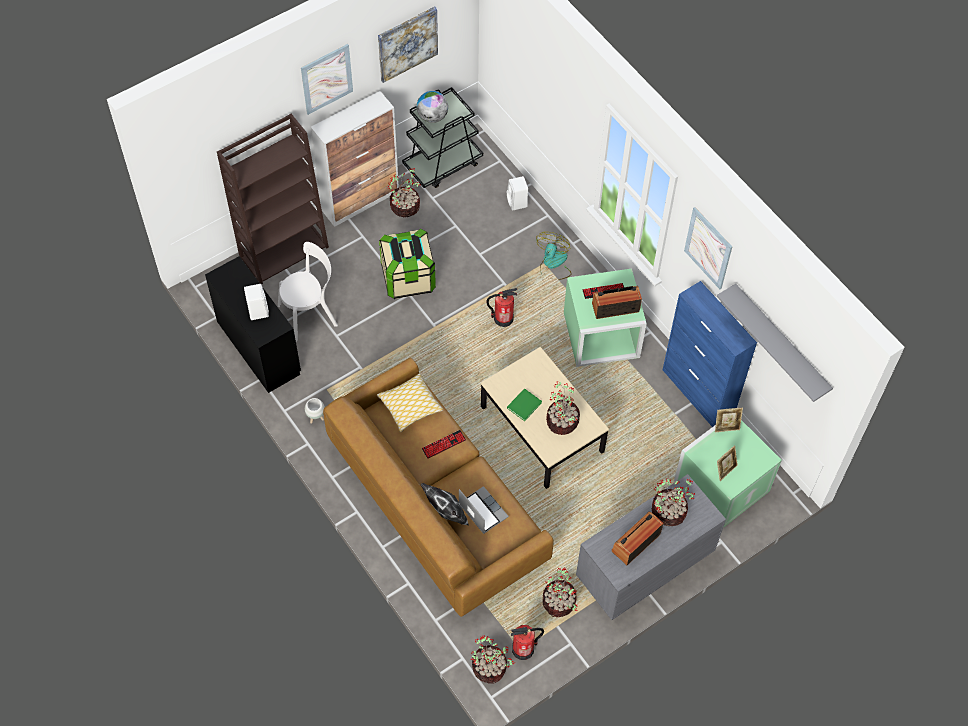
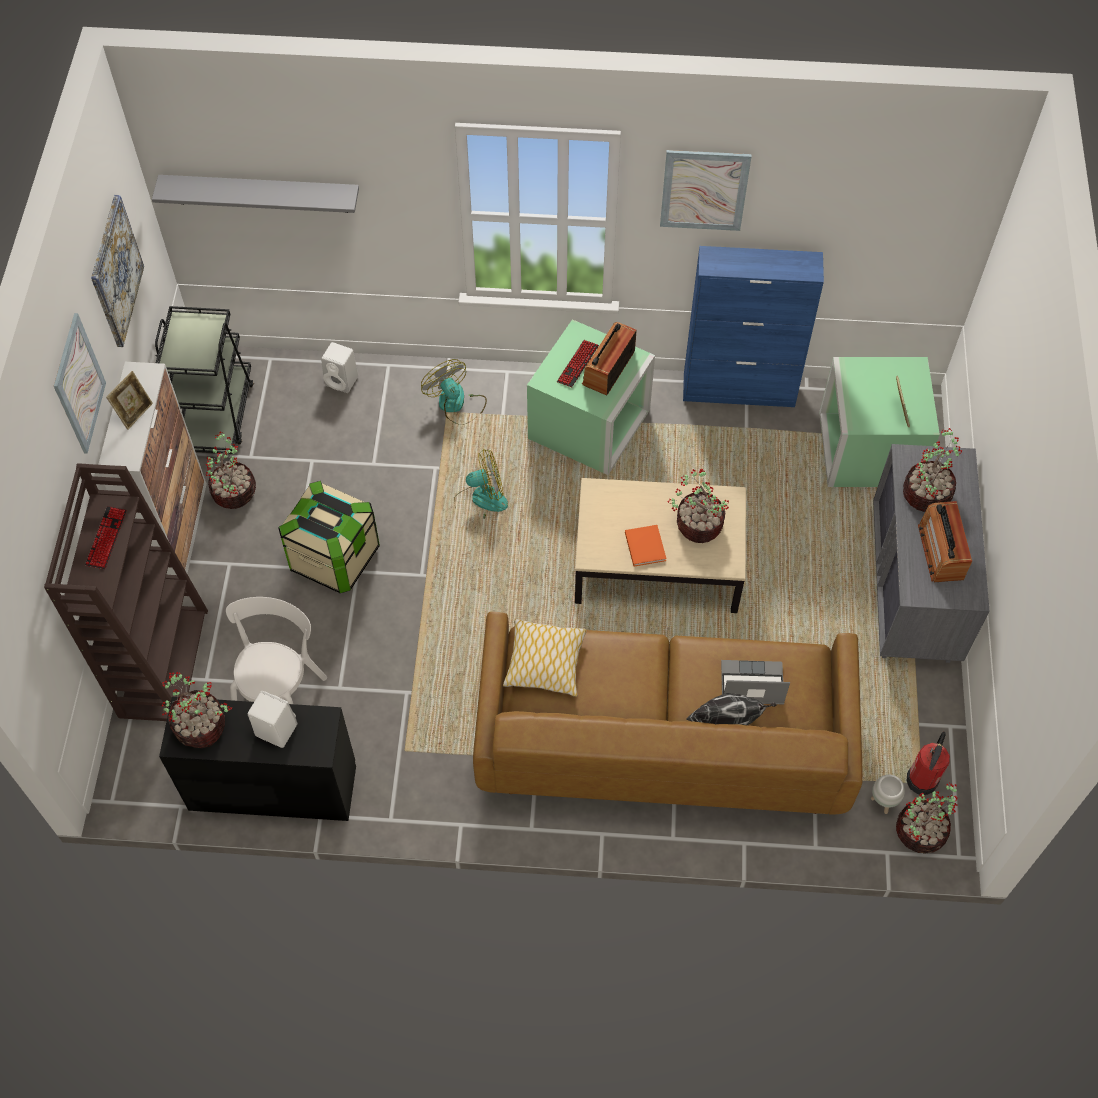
camera: 50 degrees left, 0 degrees up
white planter [305,398,325,424] -> white planter moved to [871,775,905,814]
globe [416,91,448,123] -> none
keyboard [422,430,466,459] -> keyboard moved to [85,506,127,569]
fire extinguisher [486,288,517,327] -> fan [454,449,508,519]
green book [507,388,542,421] -> orange book [625,525,666,567]
potted plant [542,568,578,617] -> potted plant moved to [162,672,232,748]
picture frame [715,408,743,432] -> picture frame moved to [106,371,153,429]
grey shelf [717,284,833,402] -> grey shelf moved to [152,175,359,213]

